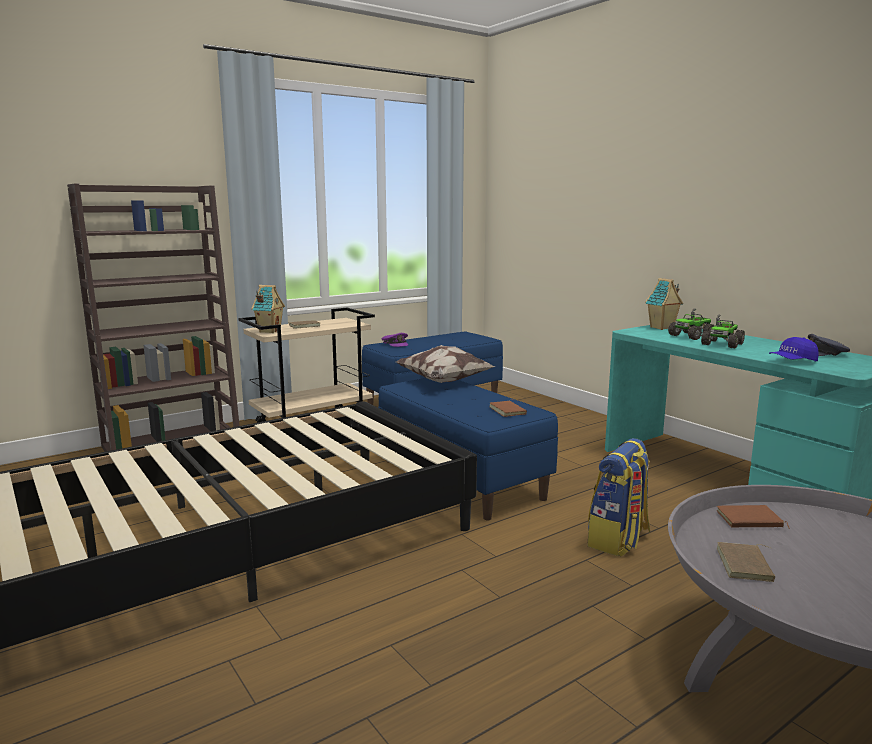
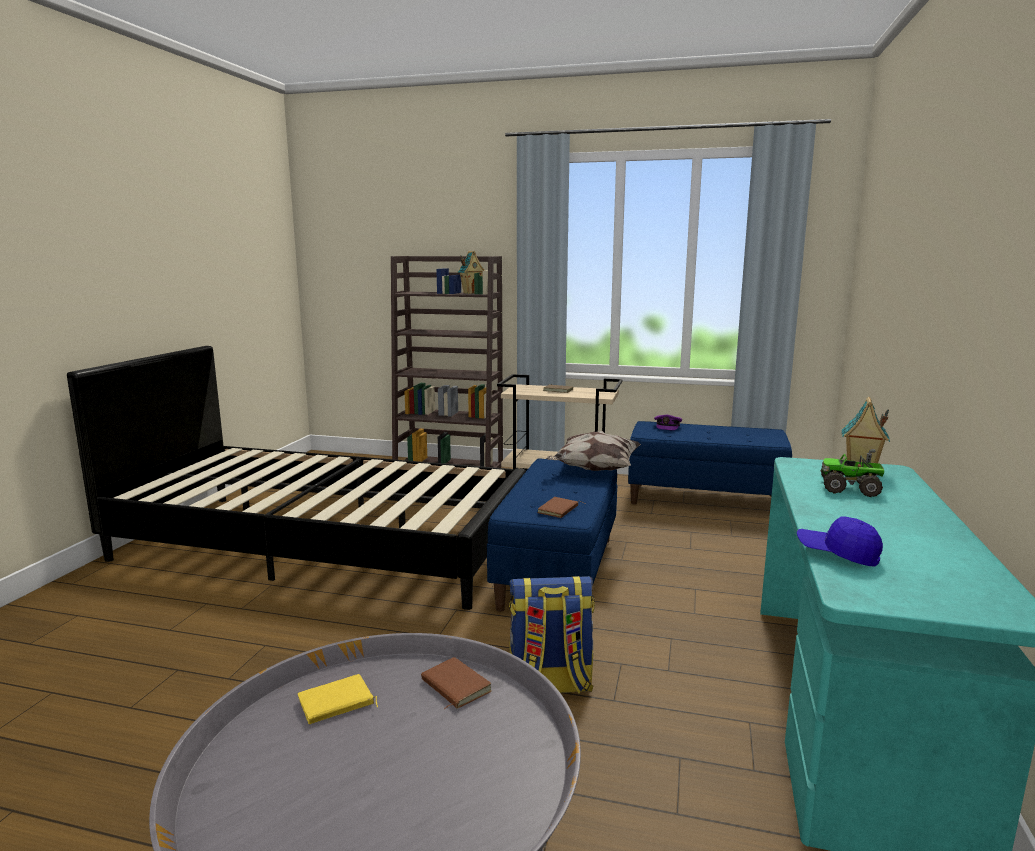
camera: 50 degrees right, 0 degrees up
toy house [251,285,285,333] -> toy house moved to [457,251,485,294]
toy truck [701,314,745,348] -> none
brown book [717,542,775,582] -> yellow book [298,674,378,724]
grey cap [808,334,850,356] -> none

